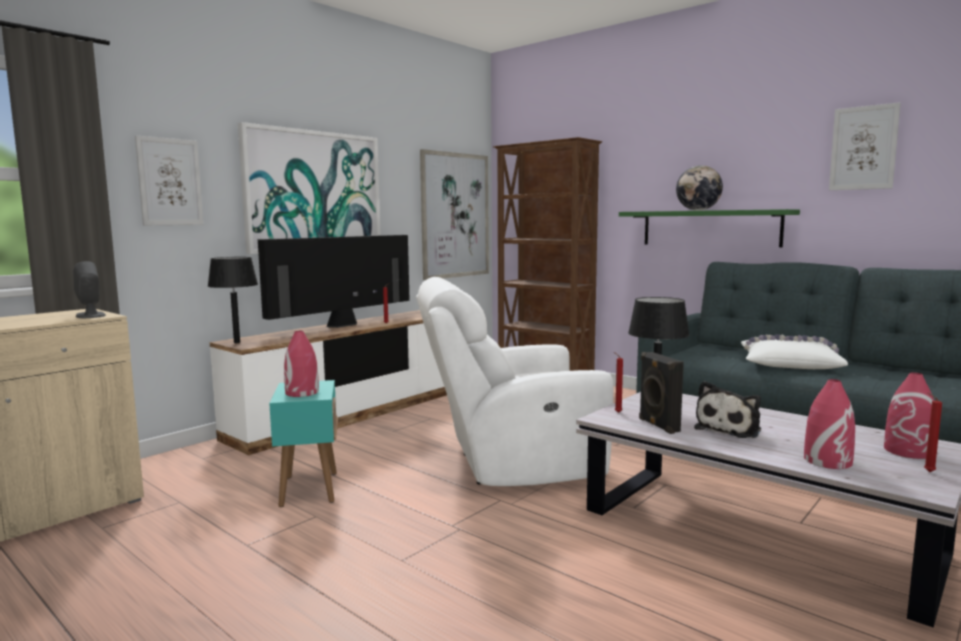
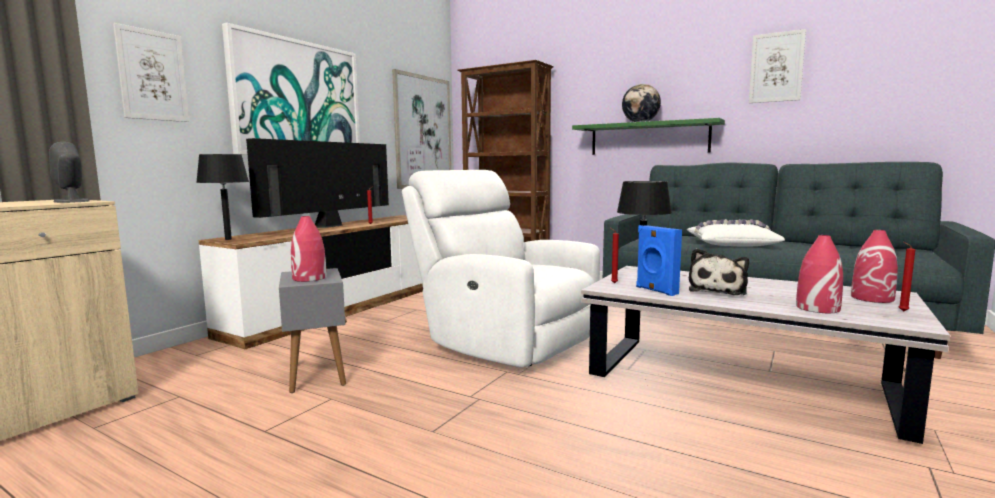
camera: 10 degrees left, 0 degrees up
turquoise side table [269,380,338,507] -> grey side table [279,268,347,393]
white armchair [416,277,614,486] -> white armchair turned 60 degrees clockwise [402,170,600,367]
black speaker [639,352,684,434] -> blue speaker [636,225,682,296]

